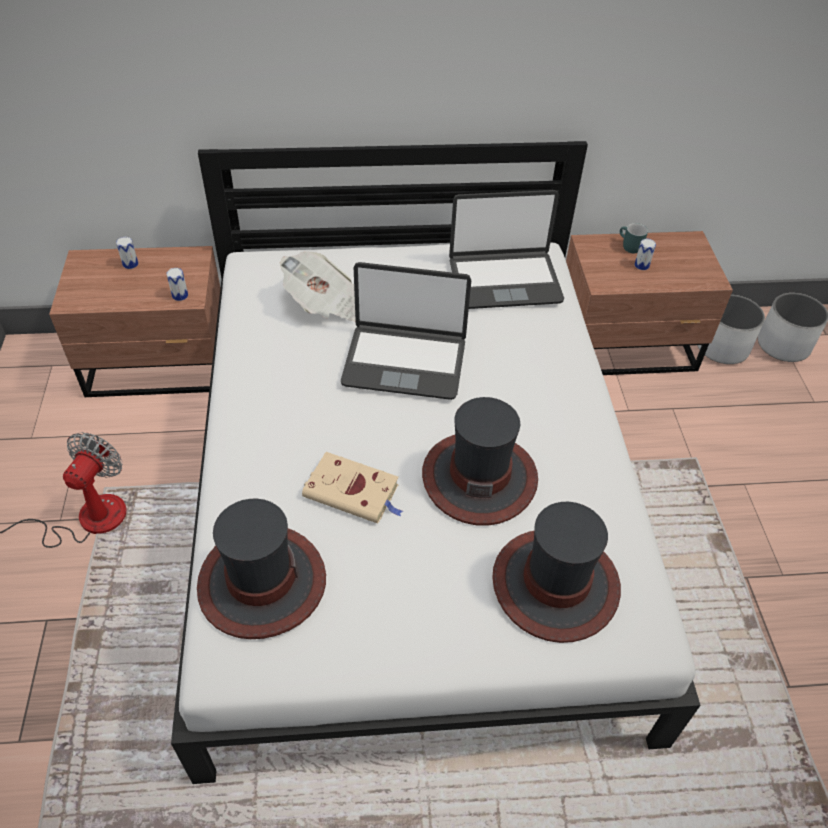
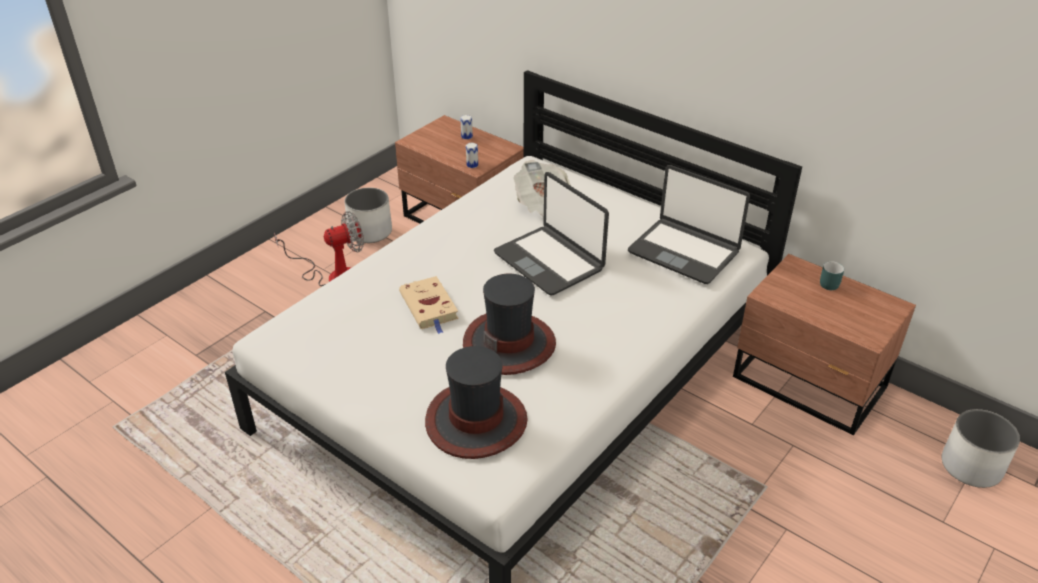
camera: 45 degrees right, 10 degrees down
hat [197,499,326,639] -> none
can [634,239,656,270] -> none
white planter [697,295,765,364] -> white planter moved to [344,188,392,243]

